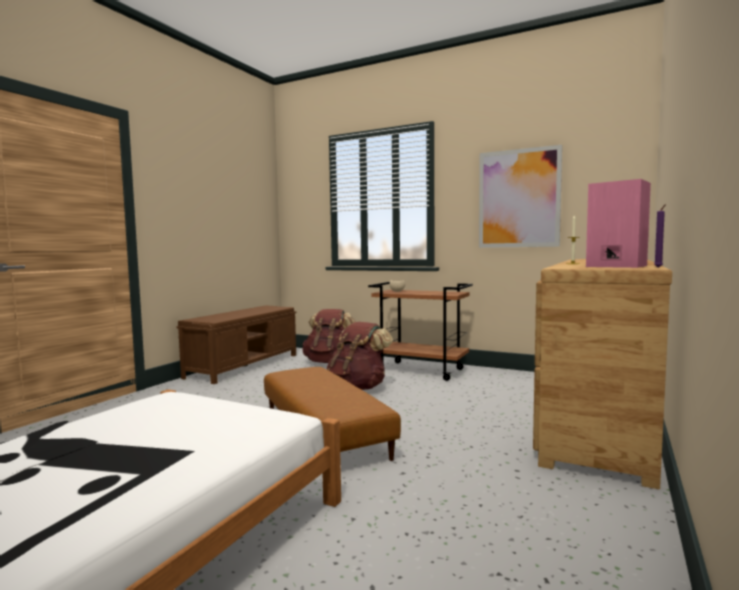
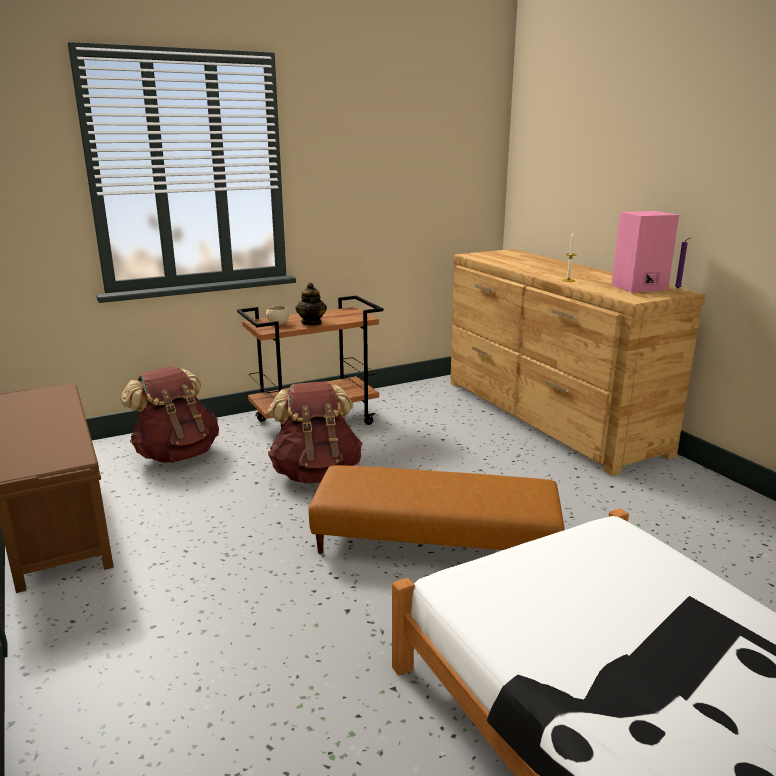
camera: 55 degrees left, 15 degrees up
picture [479,145,562,248] -> none
none -> teapot [296,283,327,326]

